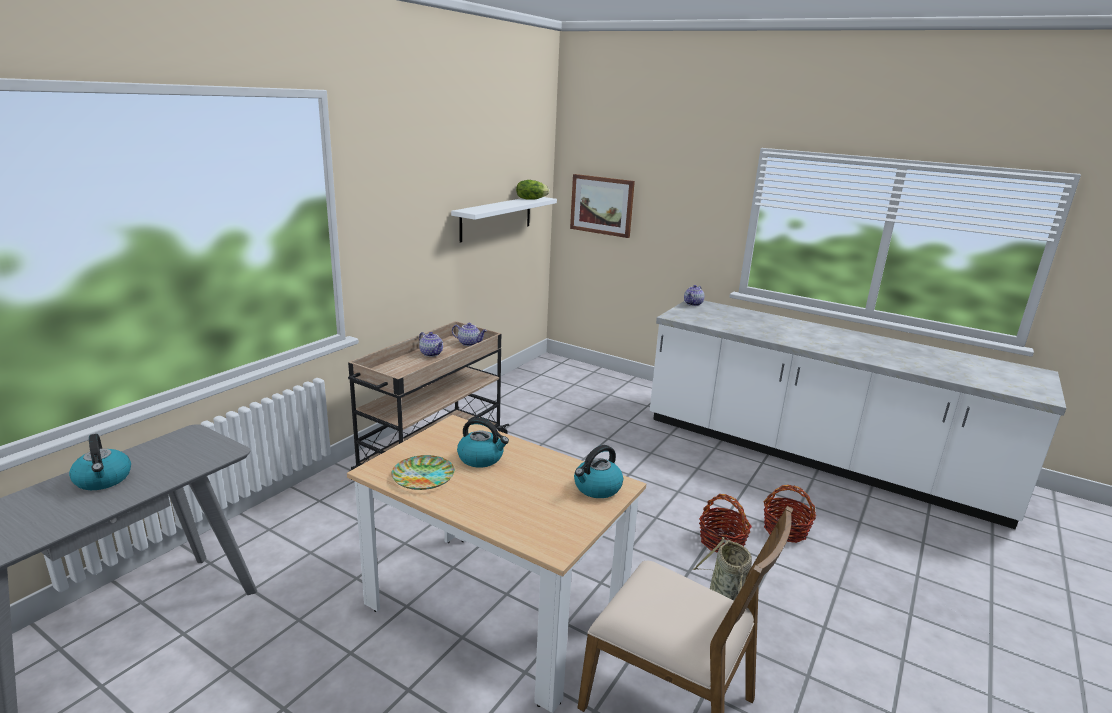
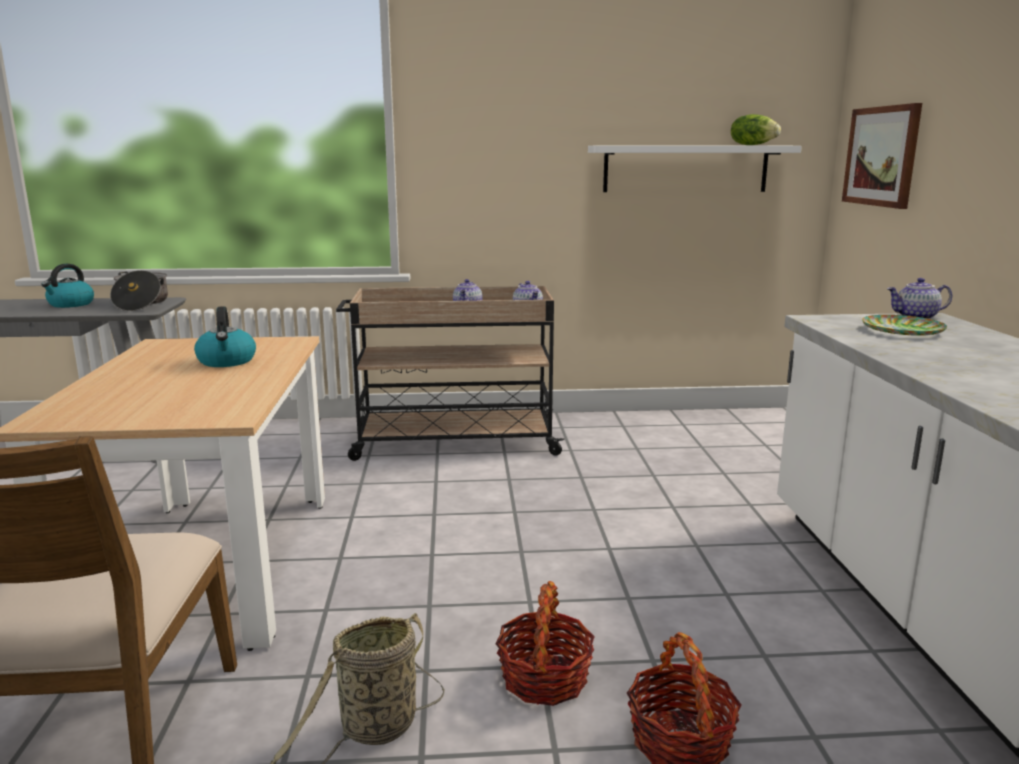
camera: 55 degrees right, 5 degrees down
plate [391,455,455,490] -> plate moved to [862,315,947,336]
kettle [574,445,623,498] -> none
none -> cooking pot [110,270,168,311]

